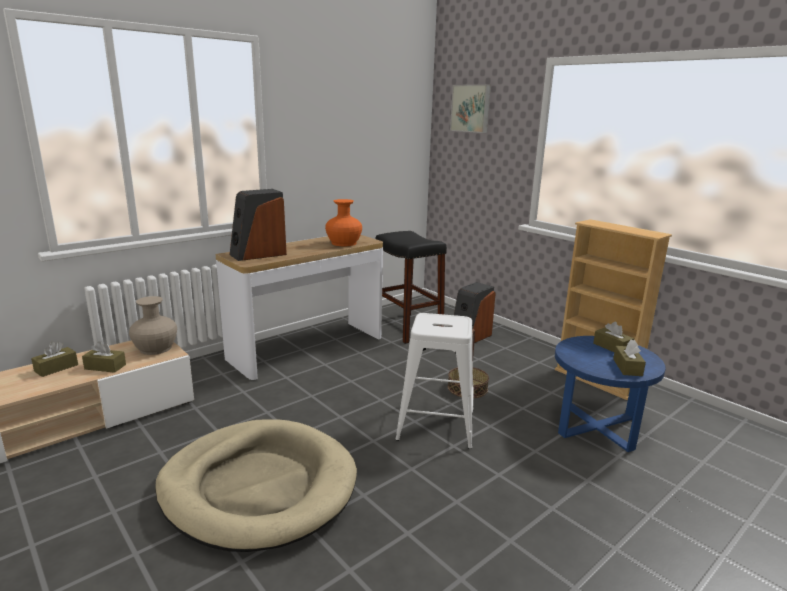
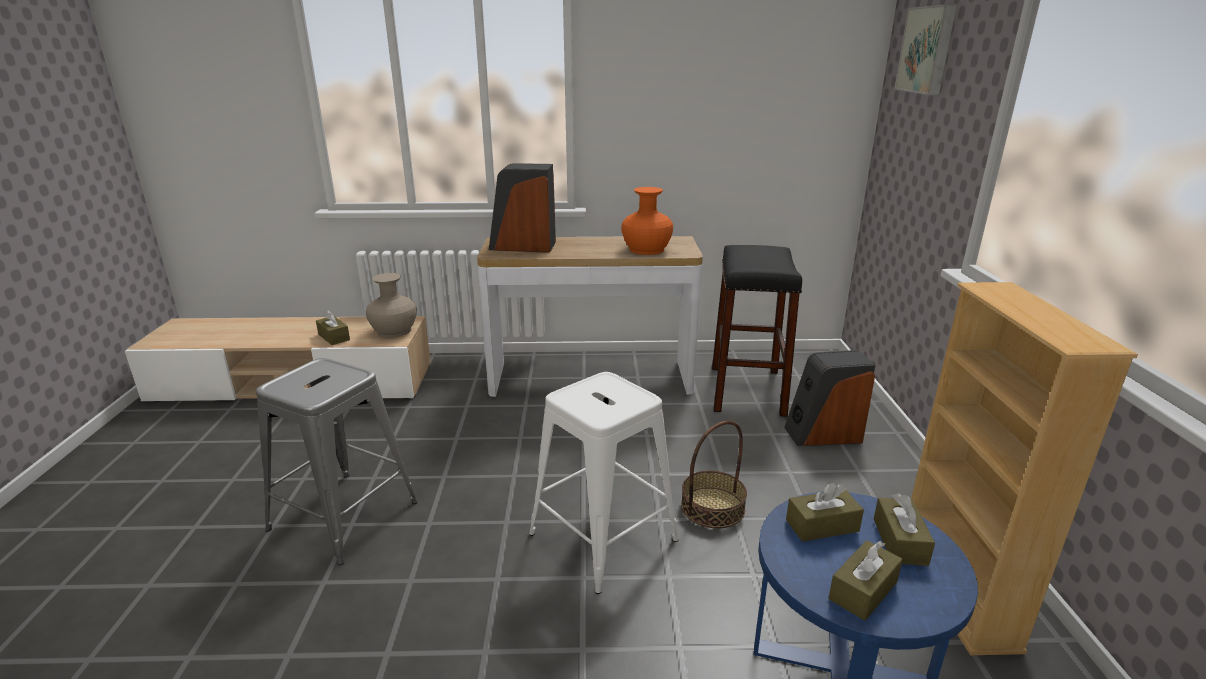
camera: 40 degrees right, 5 degrees up
brown tissue box [31,342,78,377] -> brown tissue box moved to [786,483,864,542]
beige dog bed [155,420,357,552] -> grey stool [256,358,418,565]

